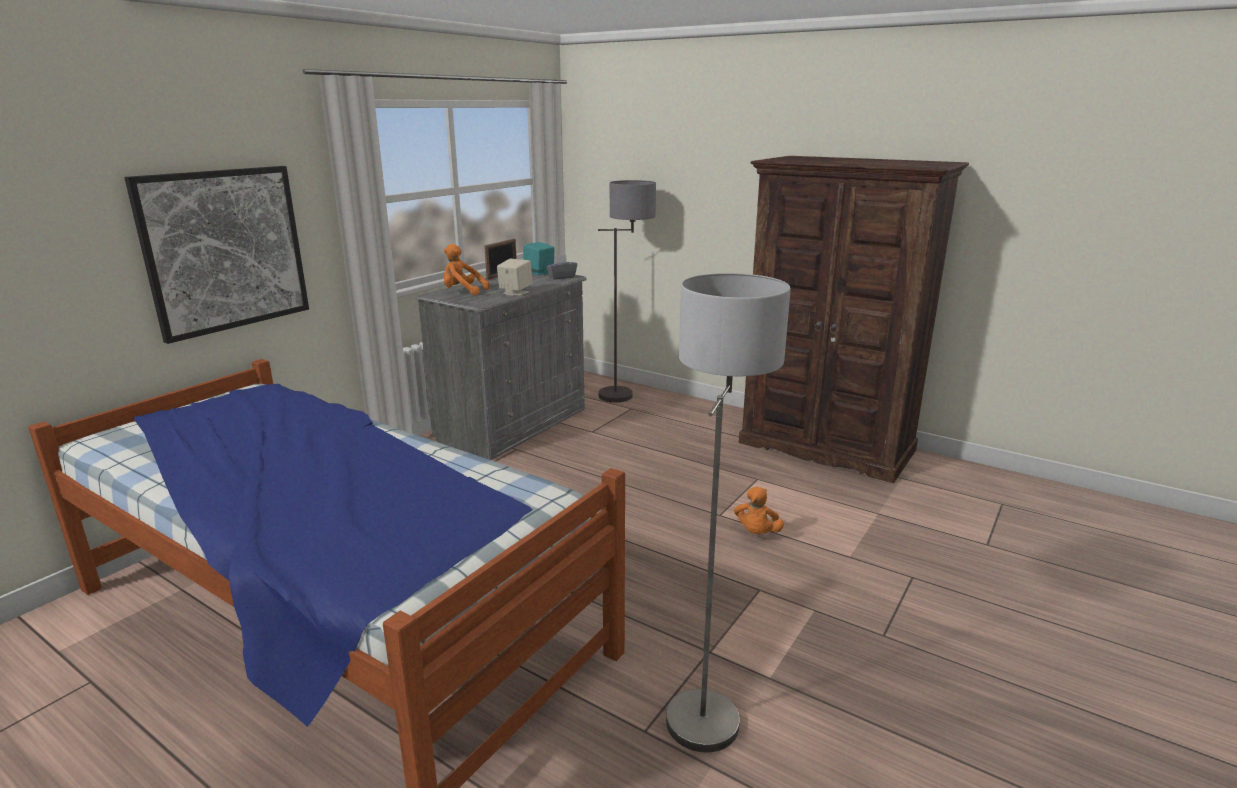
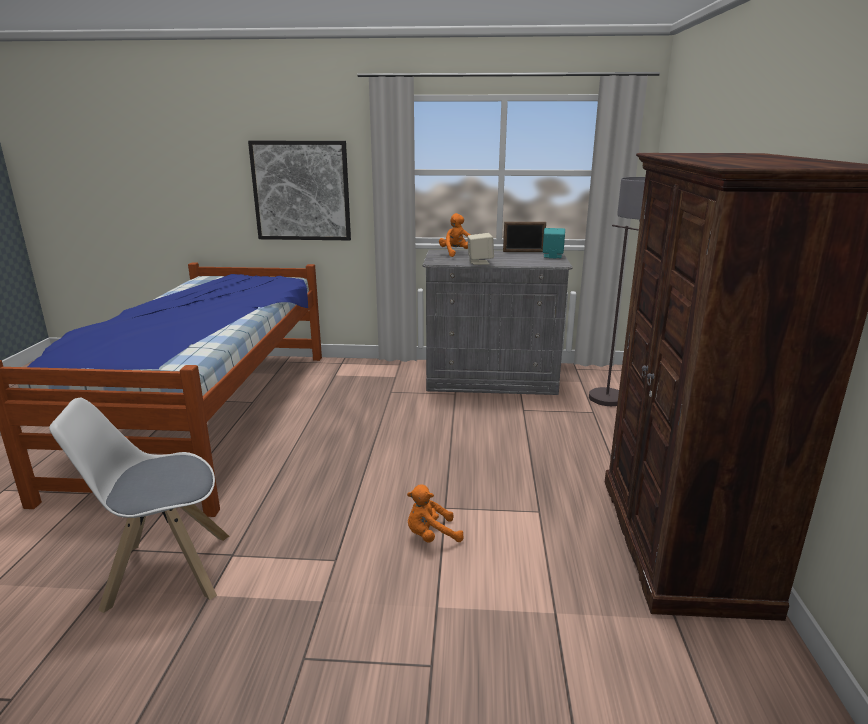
camera: 60 degrees right, 0 degrees up
grey tissue box [546,255,577,279] -> none
grey floor lamp [666,273,790,752] -> chair [49,398,230,613]

